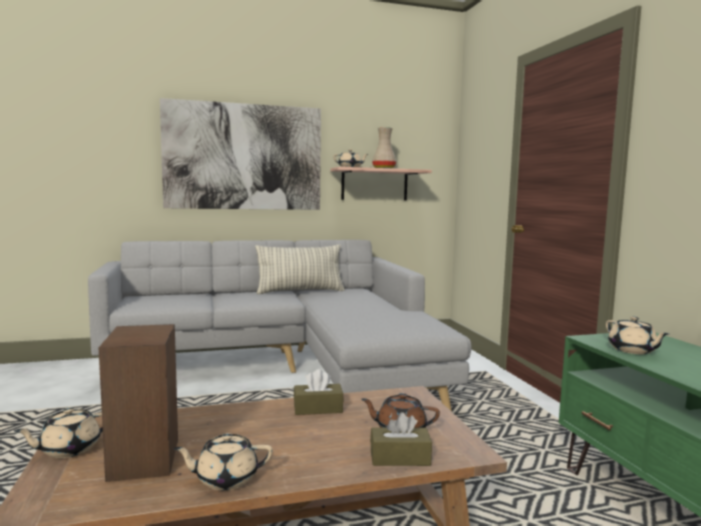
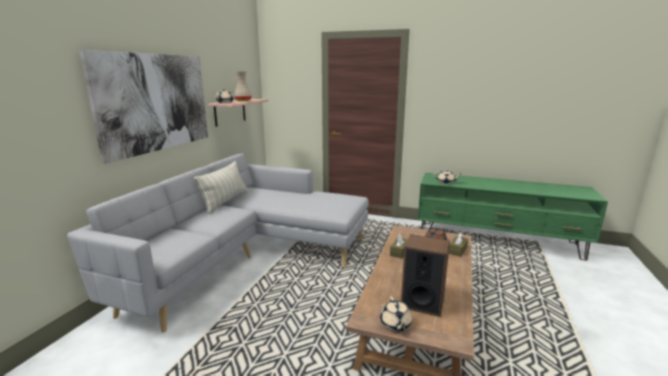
camera: 55 degrees left, 10 degrees up
beige teapot [173,433,273,490] -> none

